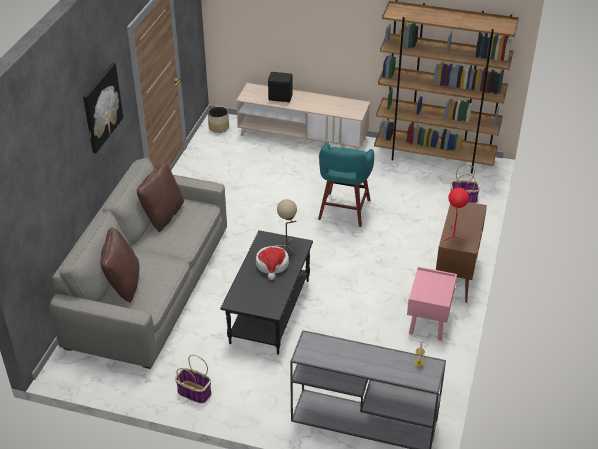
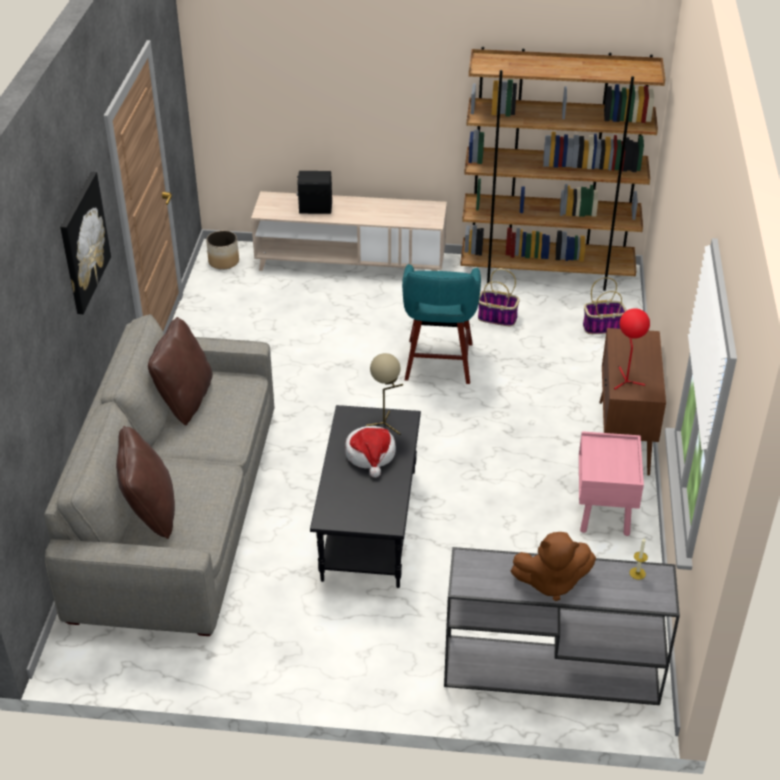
camera: 10 degrees left, 0 degrees up
basket [175,355,211,404] -> basket moved to [478,269,520,326]
none -> brown plush toy [511,532,596,601]

